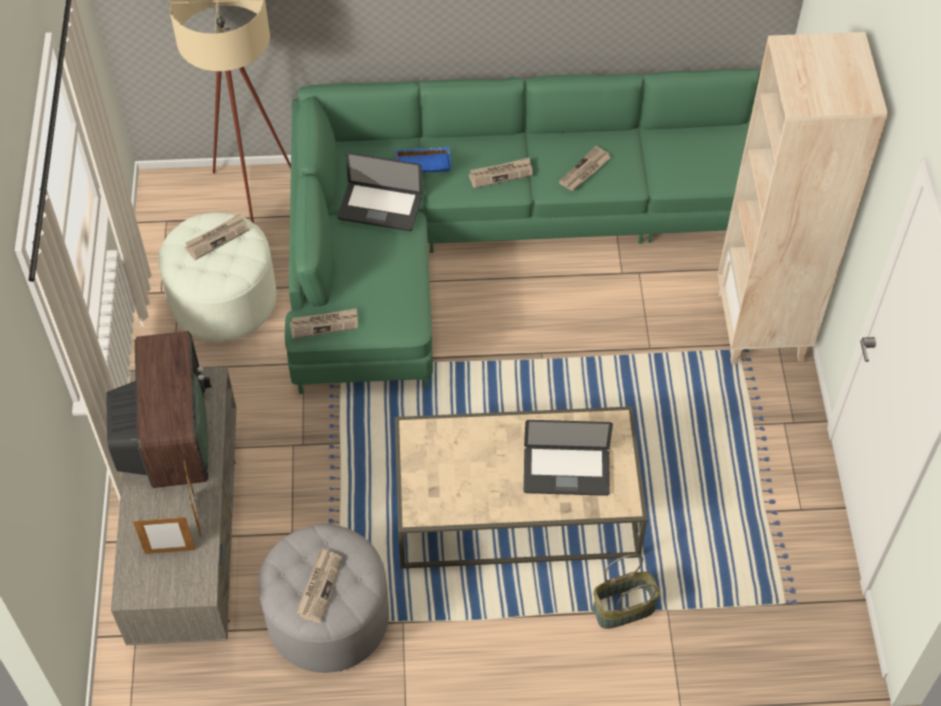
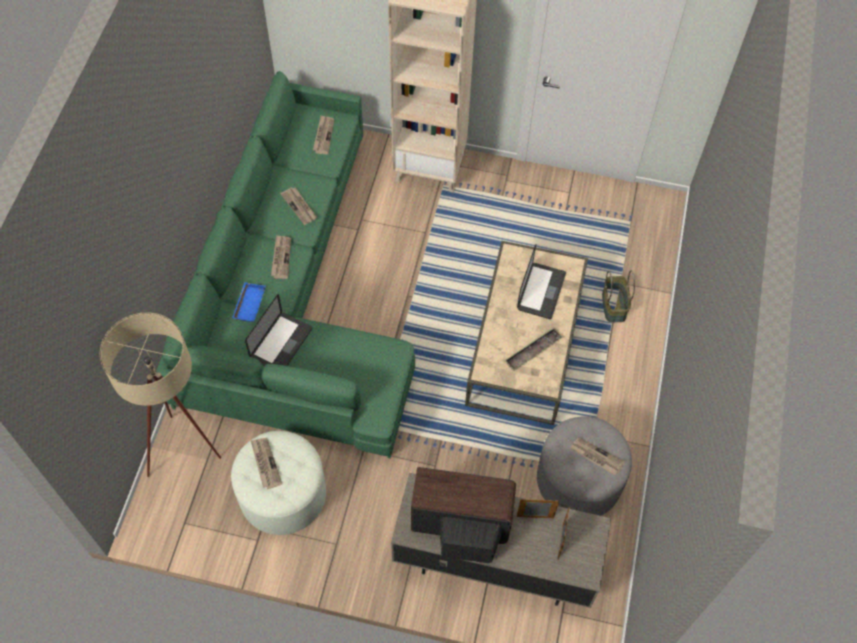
camera: 75 degrees left, 5 degrees up
newspaper [290,308,358,339] -> newspaper moved to [313,115,334,154]
none -> tray [504,327,562,371]

